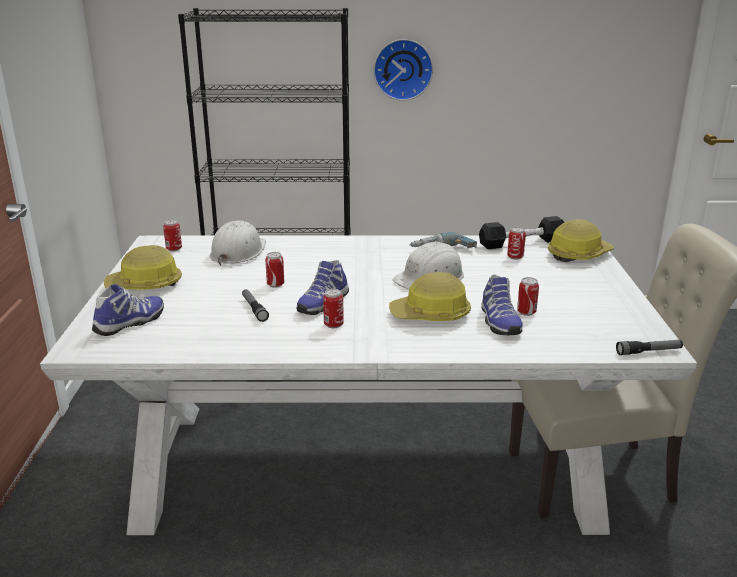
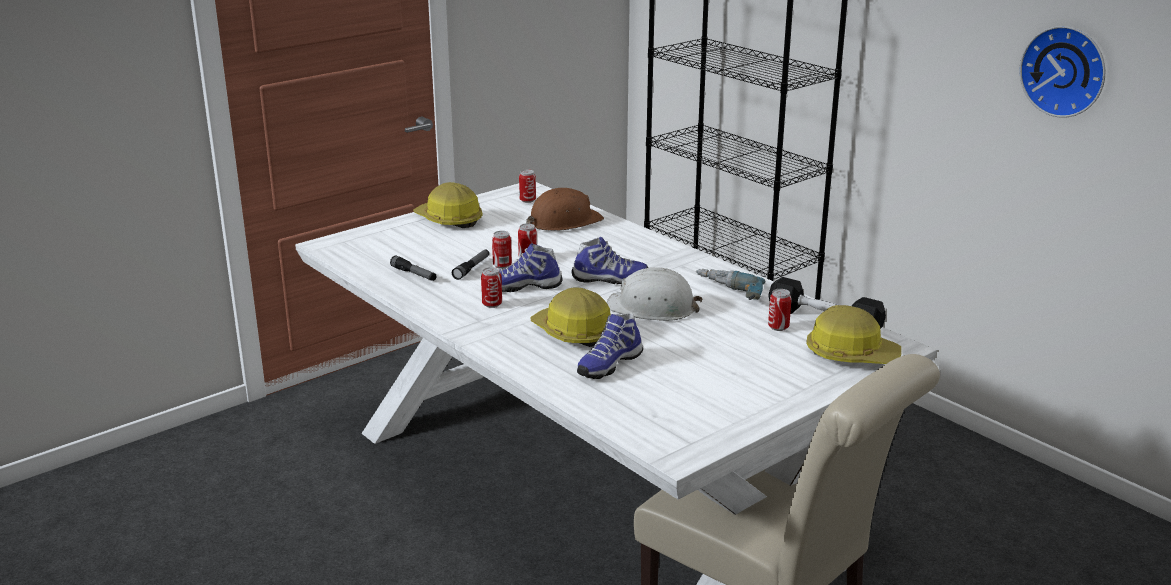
camera: 50 degrees right, 0 degrees up
shoe [92,284,164,336] -> shoe moved to [571,237,648,284]
white hard hat [210,221,266,266] -> brown hard hat [526,188,604,231]
wall clock [374,39,433,101] -> wall clock moved to [1019,26,1105,118]
can [517,277,539,316] -> can moved to [492,231,512,269]
flashlight [616,340,683,355] -> flashlight moved to [390,255,436,281]

